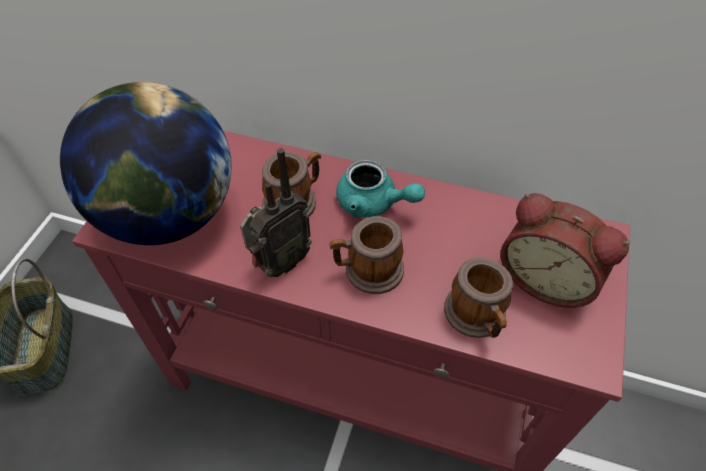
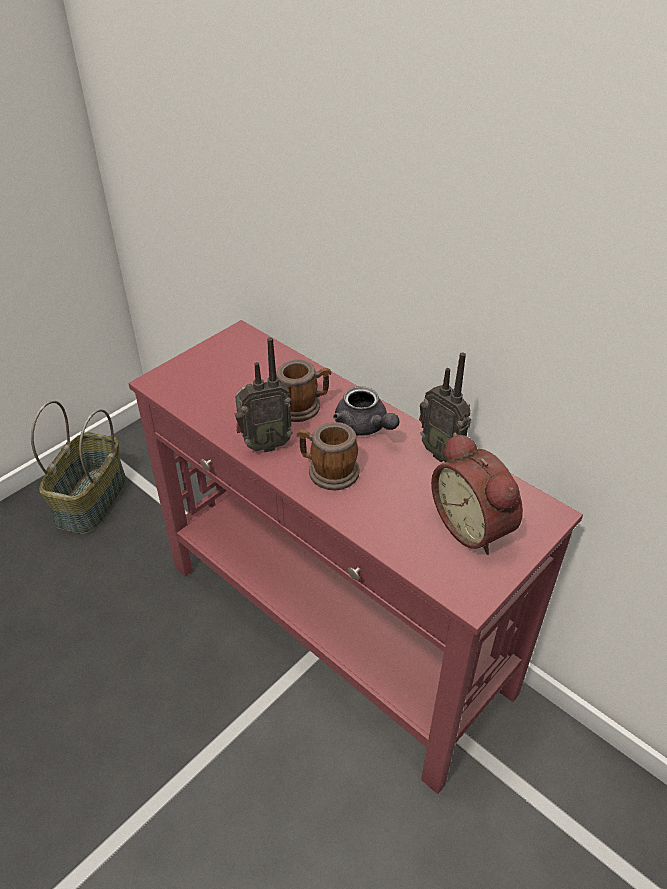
camera: 25 degrees right, 10 degrees down
globe [60,82,232,245] -> none
turquoise teapot [336,160,425,218] -> grey teapot [333,387,399,436]
mug [444,257,513,338] -> none
none -> radio [419,352,471,462]

